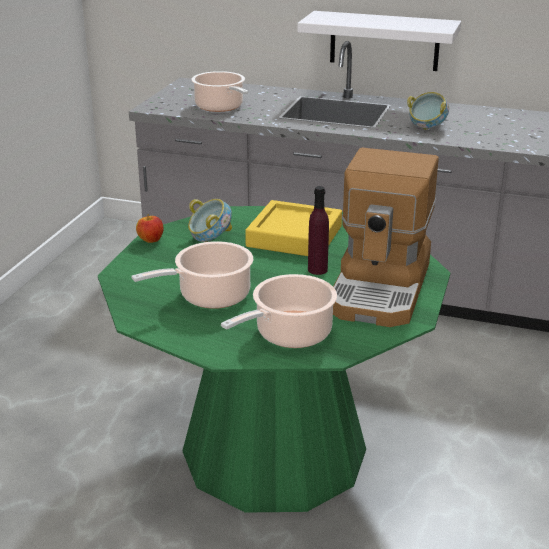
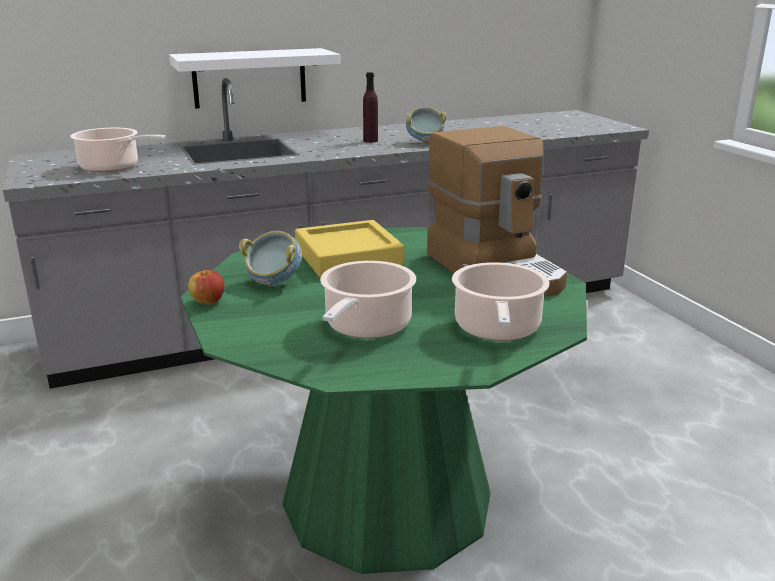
camera: 40 degrees left, 5 degrees down
purple bottle [308,186,329,275] -> purple bottle moved to [363,72,378,143]
bowl [407,92,449,130] -> bowl moved to [406,107,446,144]

